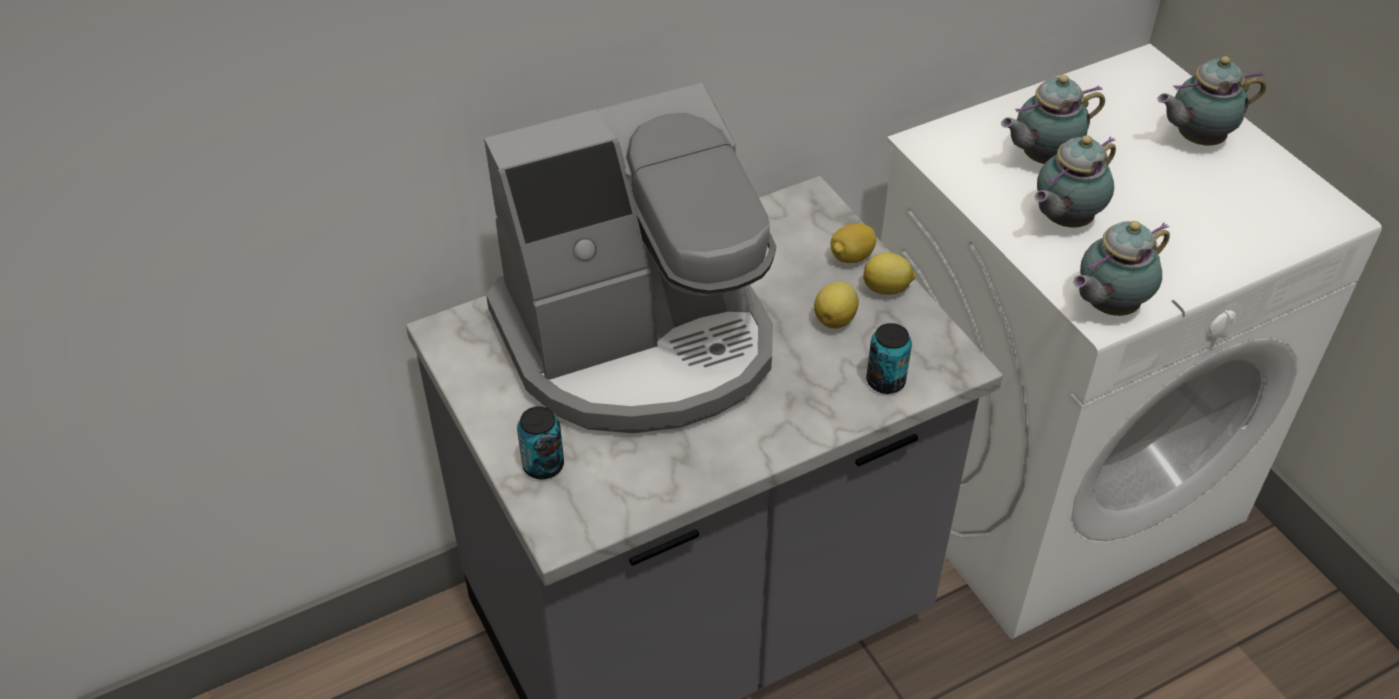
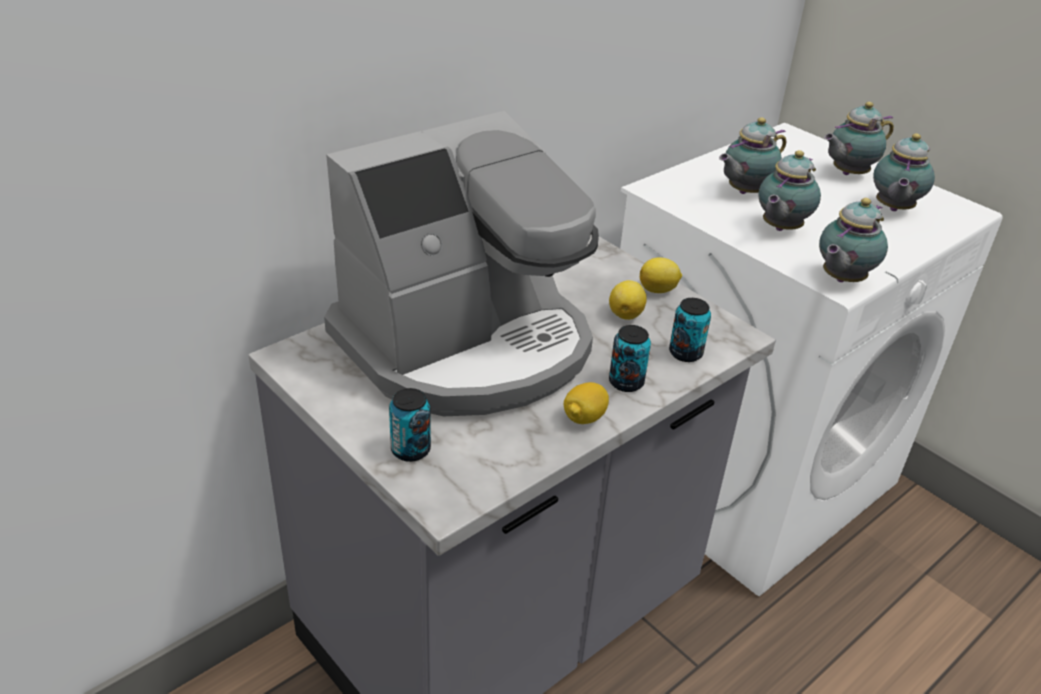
camera: 15 degrees left, 10 degrees down
lemon [831,223,876,263] -> lemon moved to [564,382,609,424]
none -> can [609,325,651,392]
none -> teapot [873,133,935,211]

